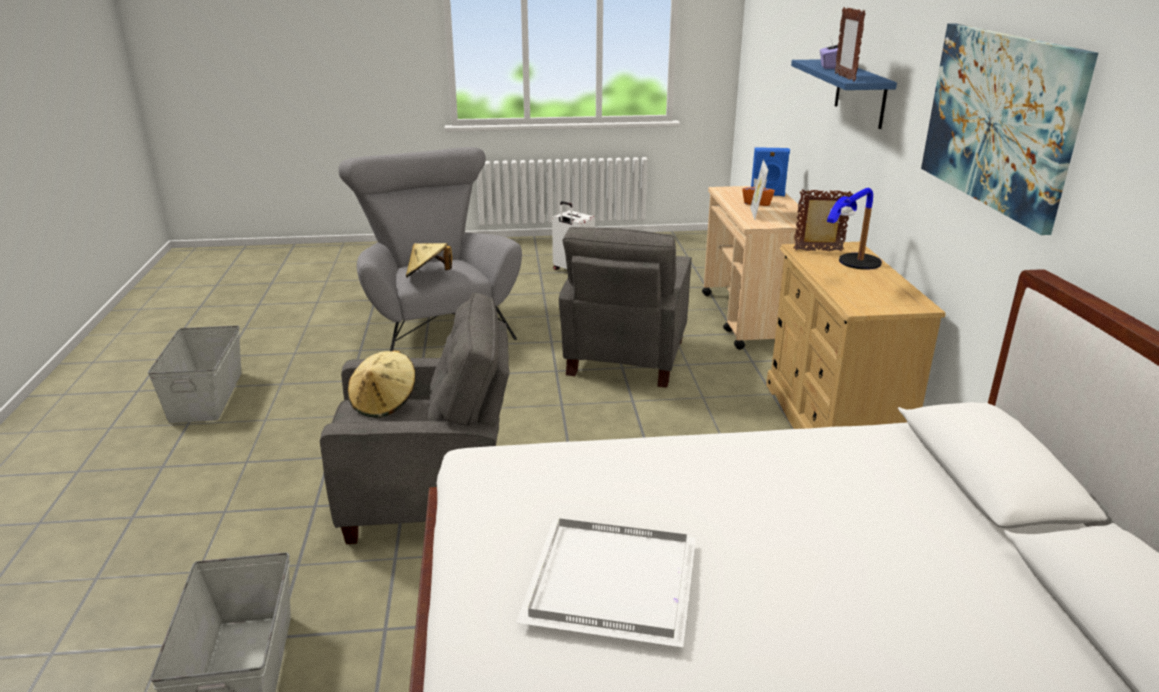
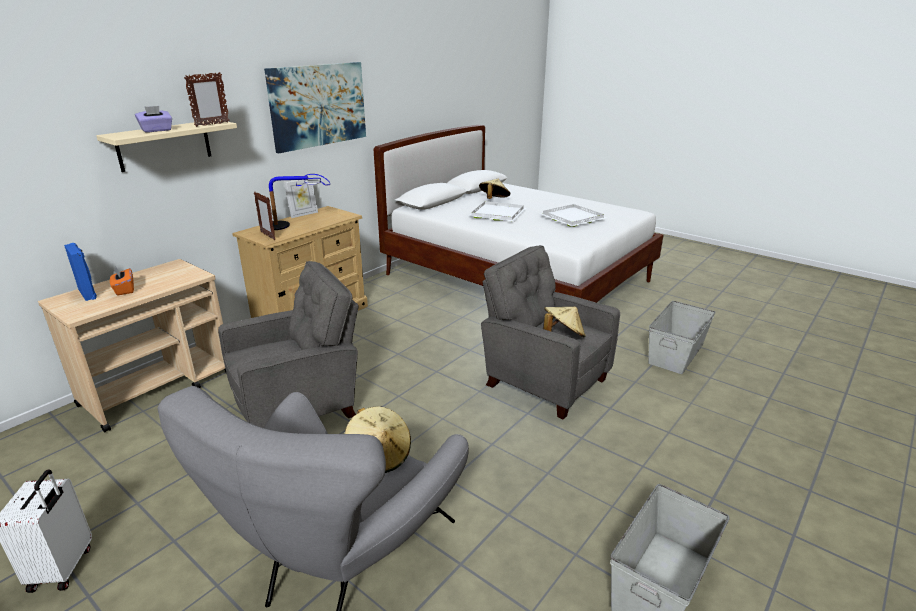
camera: 135 degrees left, 0 degrees up
picture frame [750,160,769,220] -> picture frame moved to [284,176,318,218]
blue shelf [791,59,897,129] -> beige shelf [96,120,237,172]
none -> white tray [468,201,526,221]
none -> beige hat [479,179,510,199]

